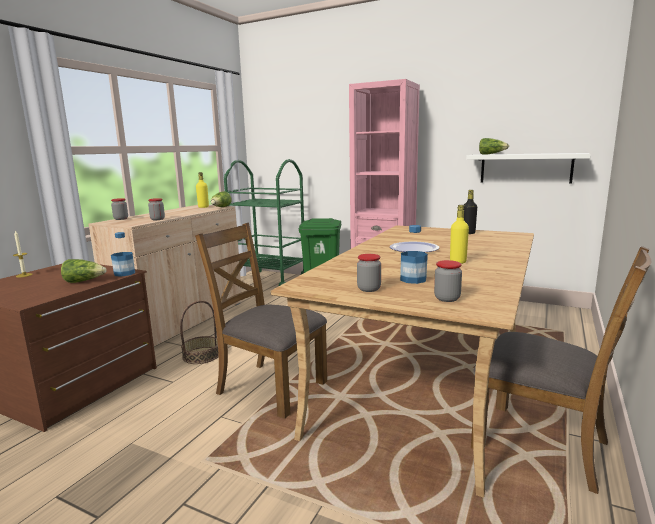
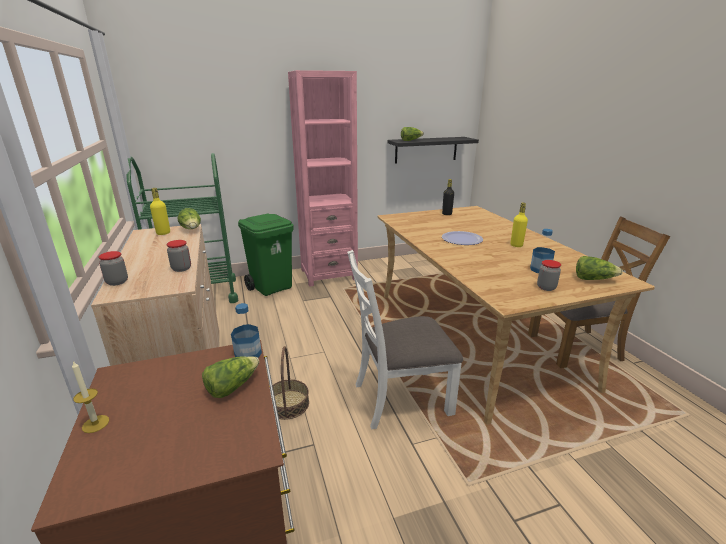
camera: 45 degrees left, 10 degrees up
brown chair [195,223,327,419] -> white chair [347,250,463,429]
jar [434,260,462,302] -> lettuce [576,256,623,280]
white shelf [466,153,591,184] -> black shelf [387,137,479,164]

